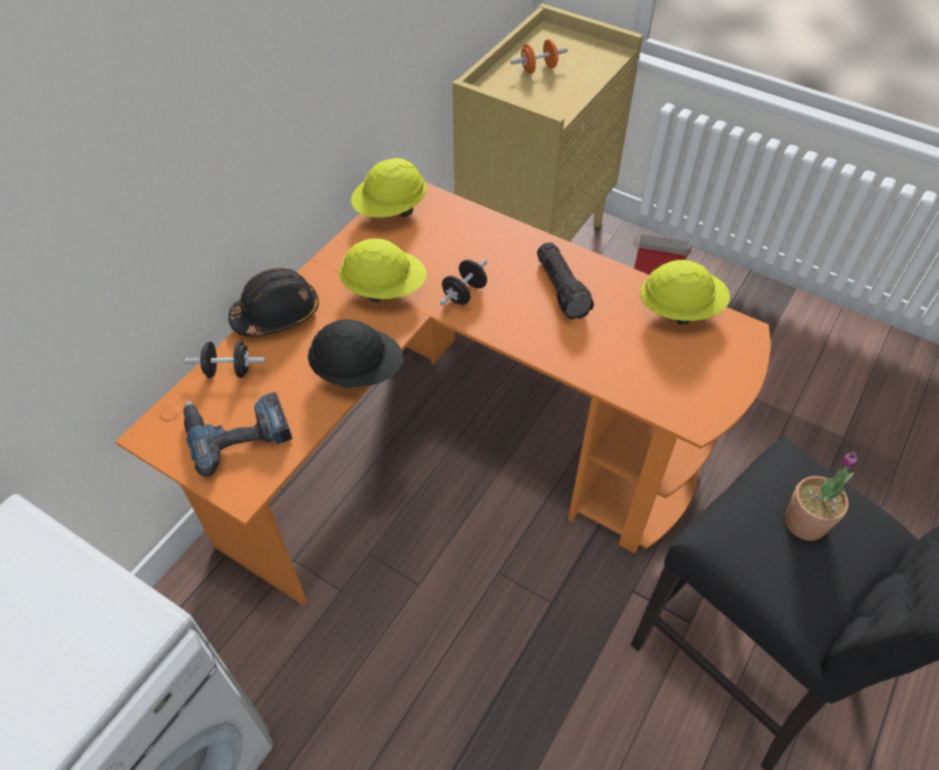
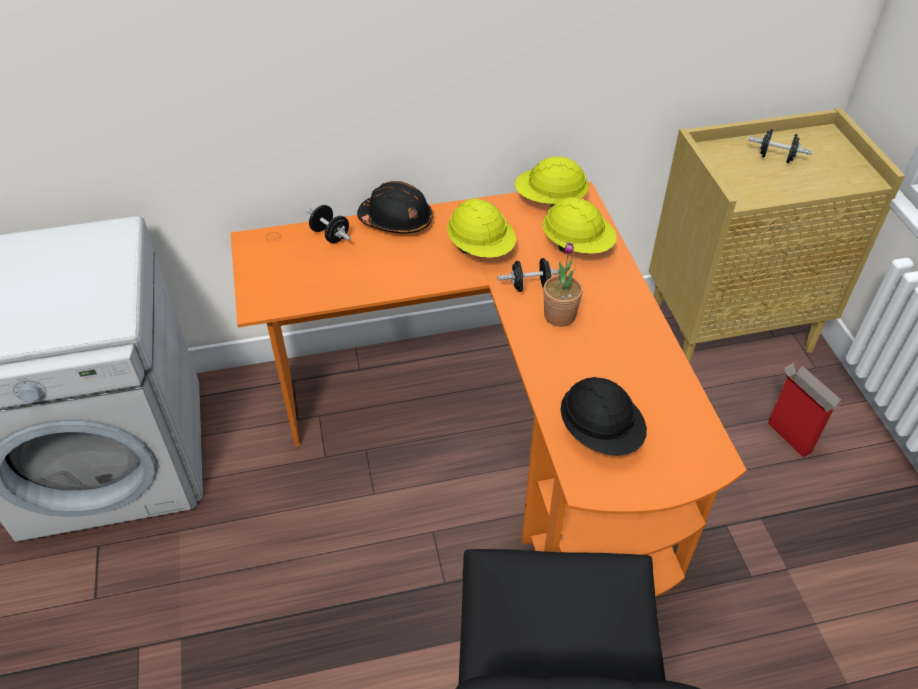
camera: 45 degrees right, 5 degrees down
power drill [183,392,292,477] -> none
black hard hat [308,319,403,388] -> black hard hat moved to [560,377,647,456]
orange dumbbell [511,39,568,74] -> black dumbbell [748,129,812,163]
flashlight [537,242,594,320] -> none
yellow hard hat [640,260,730,325] -> yellow hard hat moved to [542,197,617,254]
potted plant [785,452,857,541] -> potted plant moved to [543,242,583,327]

